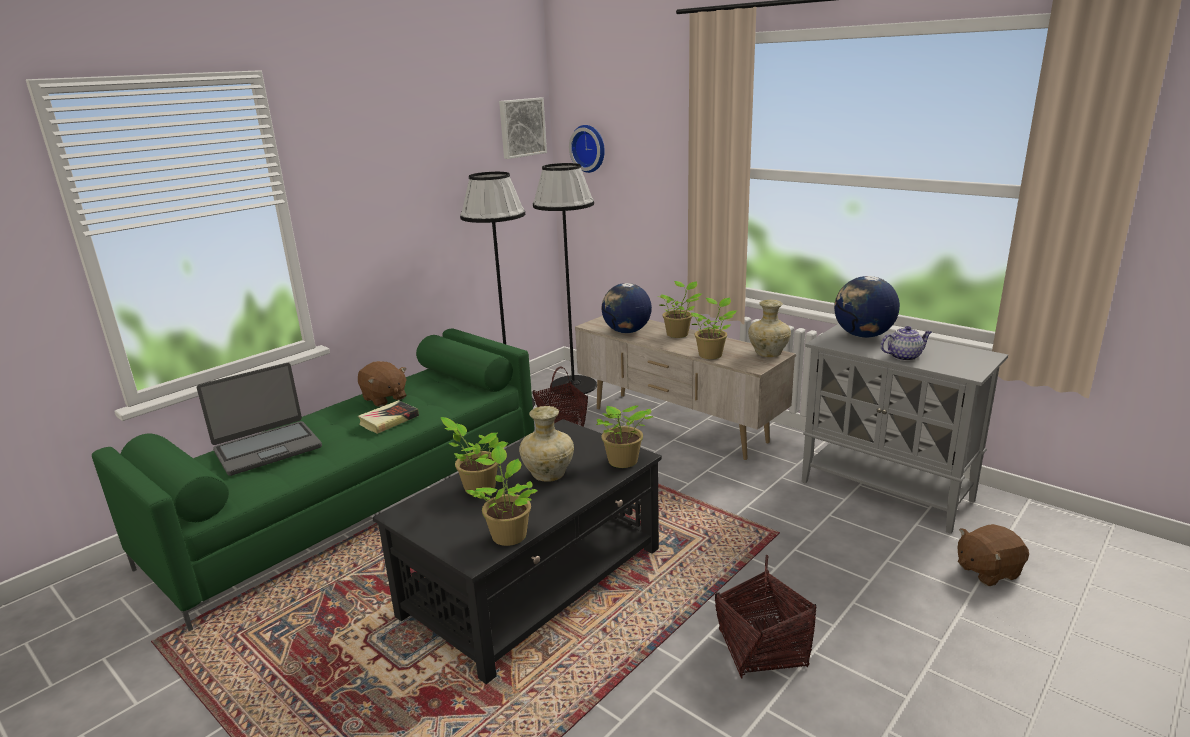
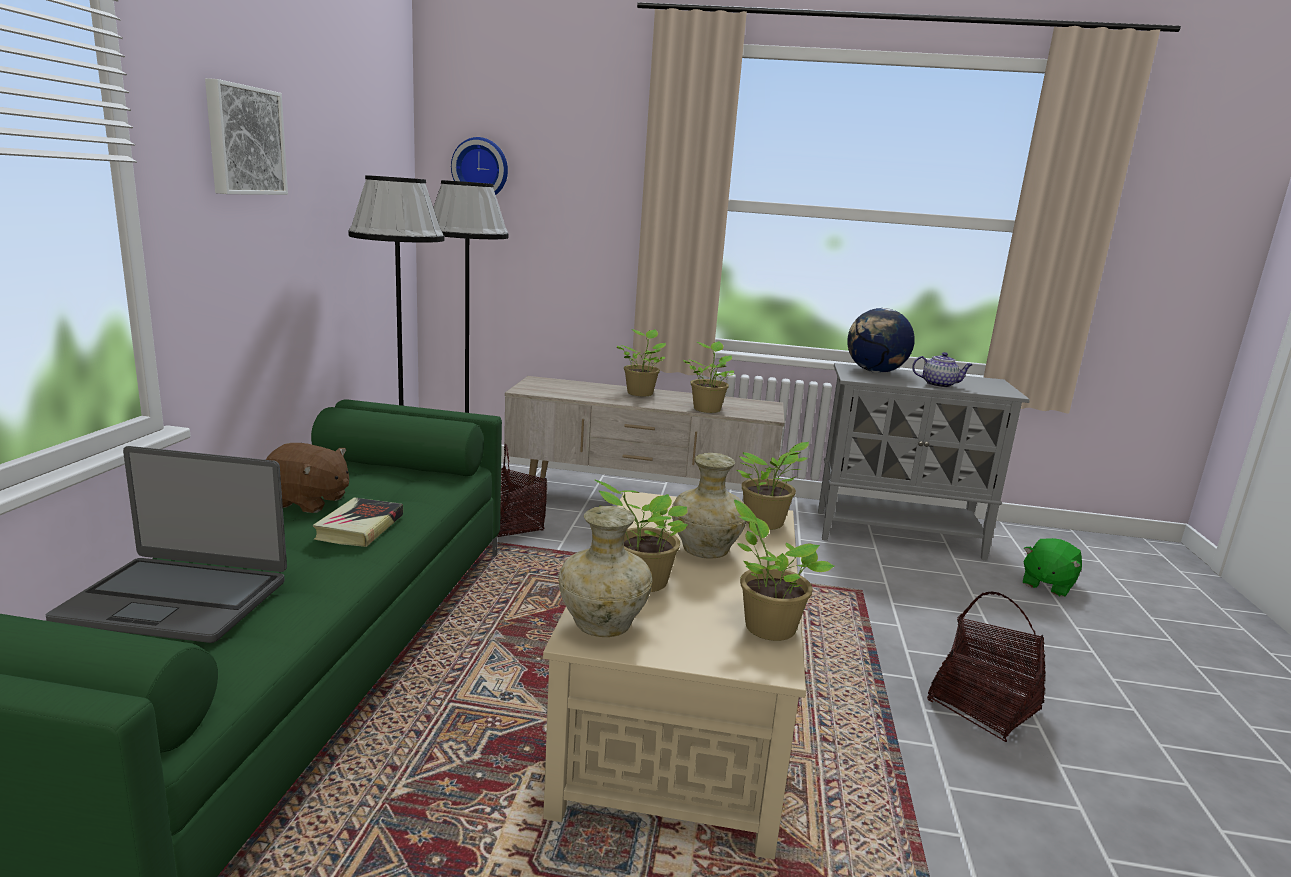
camera: 35 degrees left, 5 degrees down
laptop [197,363,322,476] -> laptop turned 75 degrees clockwise [45,446,287,643]
black coffee table [373,419,662,684] -> beige coffee table [543,492,806,859]
picture [499,98,547,159] -> picture moved to [205,78,288,195]
globe [602,283,652,333] -> none
beige vase [748,300,791,357] -> beige vase moved to [559,506,652,637]
teapot [880,326,932,361] -> teapot turned 60 degrees clockwise [912,352,973,388]
brown plush toy [958,524,1029,586] -> green plush toy [1023,538,1082,597]

